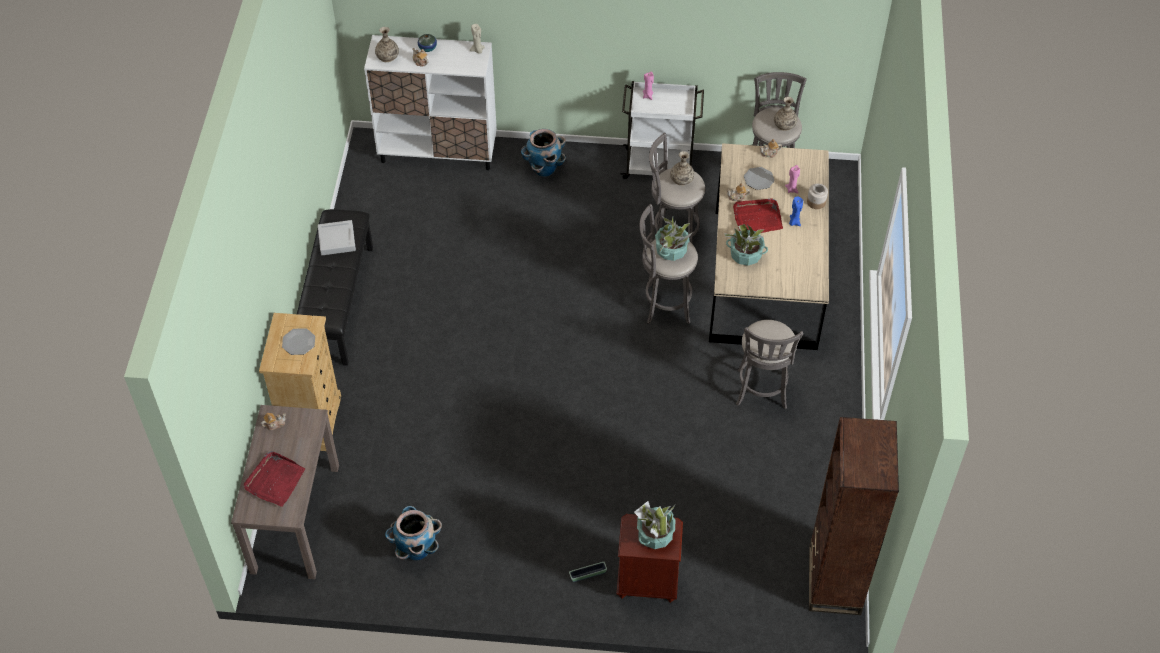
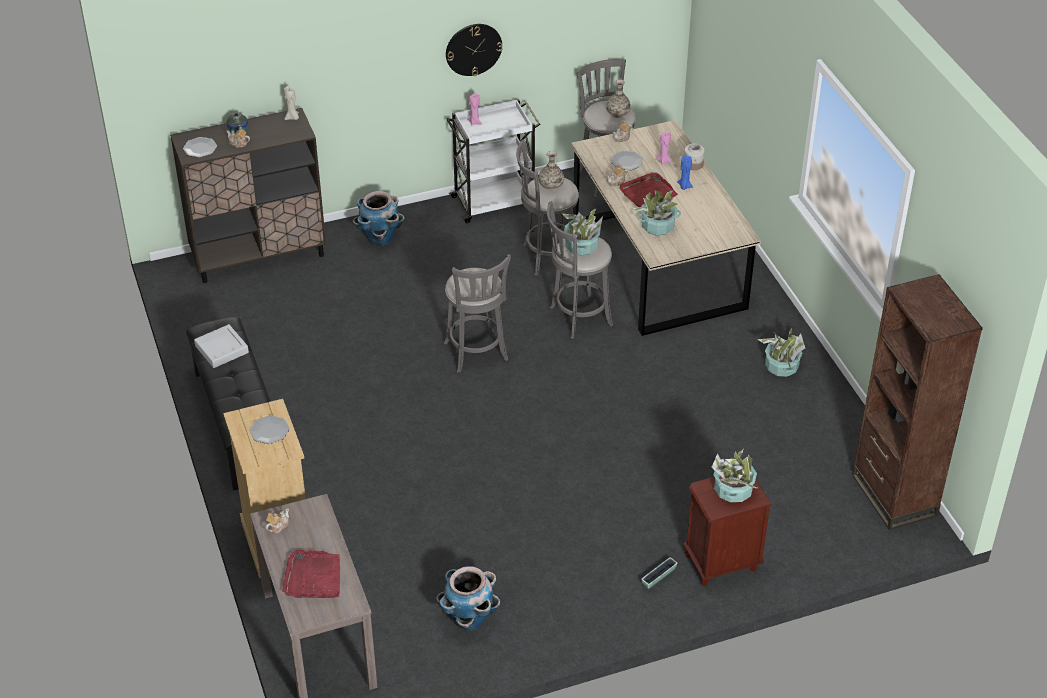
camera: 25 degrees left, 10 degrees down
white cabinet [364,35,497,170] -> brown cabinet [170,108,326,283]
vase [375,27,399,62] -> plate [183,137,217,158]
grey stool [736,320,803,409] -> grey stool moved to [443,254,511,373]
none -> wall clock [446,24,503,76]
none -> potted plant [757,329,805,377]

